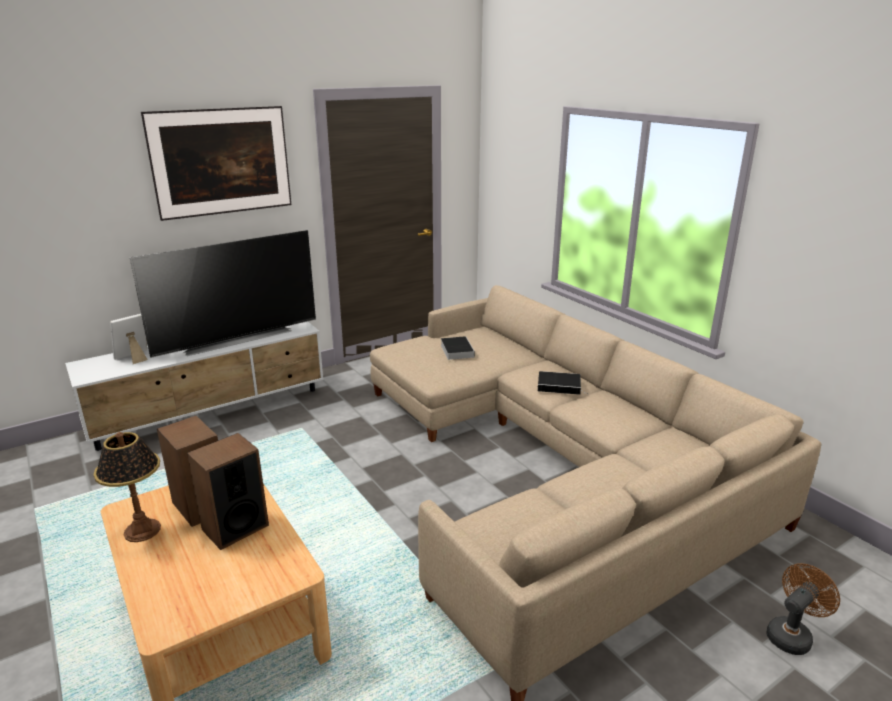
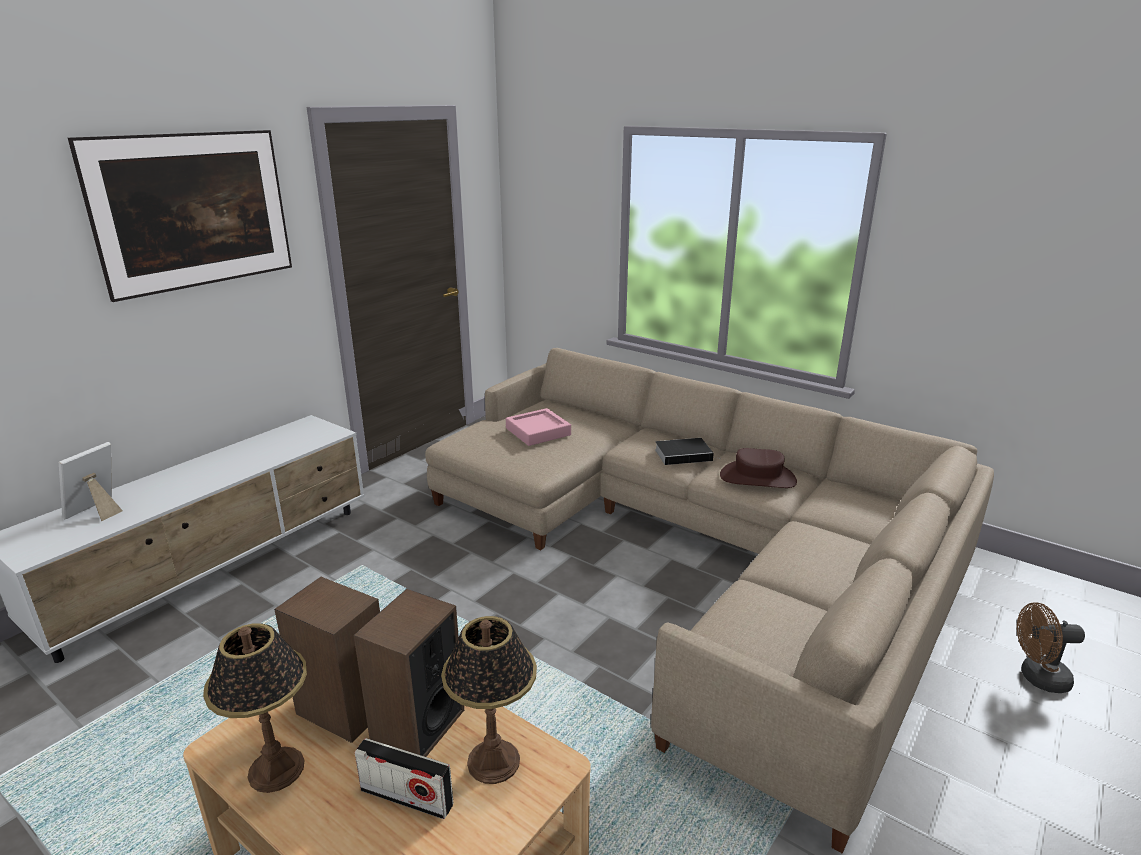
camera: 20 degrees left, 0 degrees up
television [130,230,316,358] -> none
book [441,336,475,360] -> pink tray [506,408,571,446]
brown fan [766,563,840,655] -> brown fan turned 120 degrees counterclockwise [1017,602,1085,693]
none -> radio [354,738,453,819]
none -> table lamp [441,616,537,784]
none -> brown hat [720,448,797,488]

